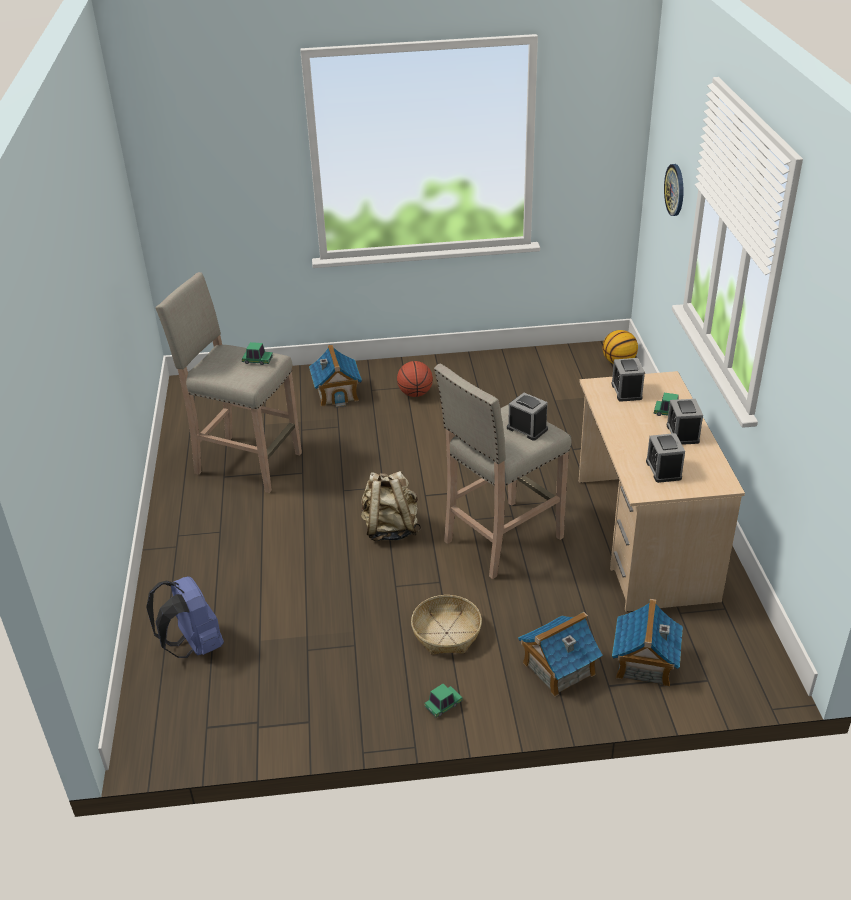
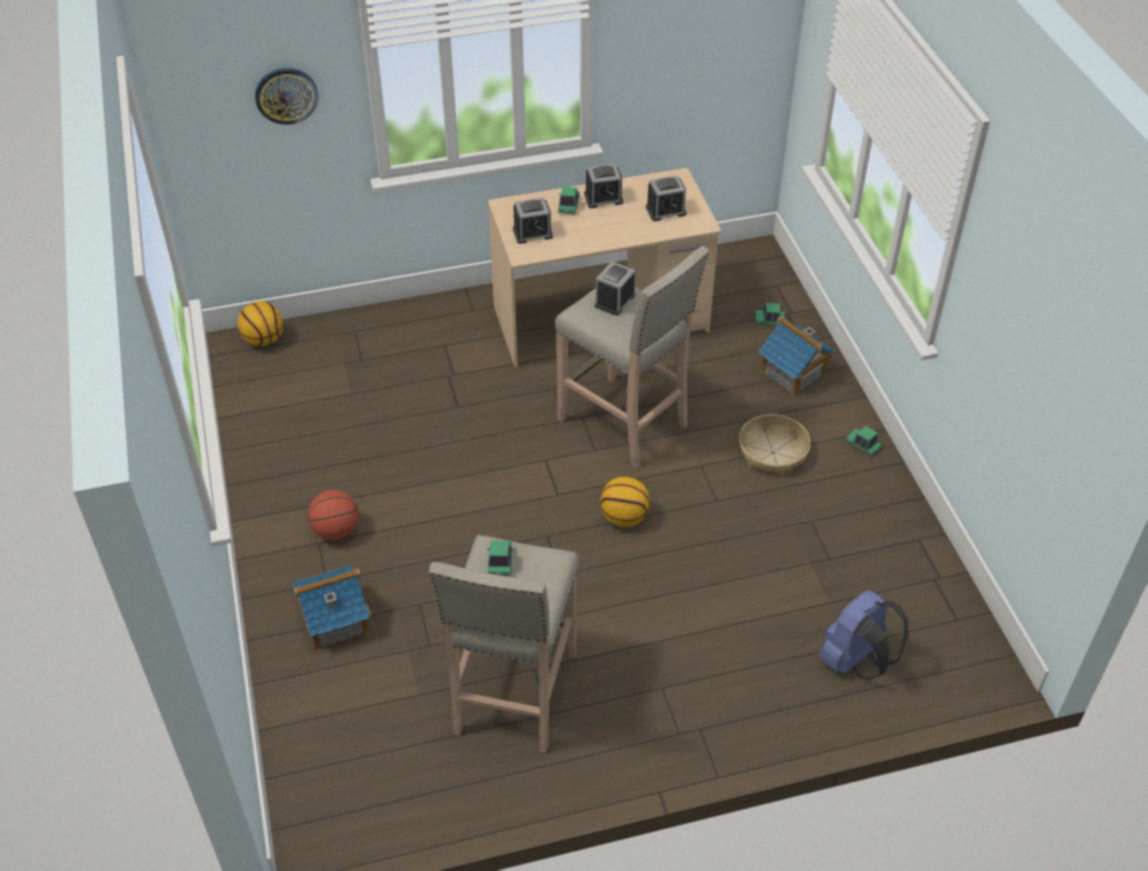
camera: 100 degrees left, 10 degrees up
beige backpack [361,471,421,541] -> basketball [600,476,650,527]
toy house [612,599,683,687] -> toy car [756,303,785,326]

